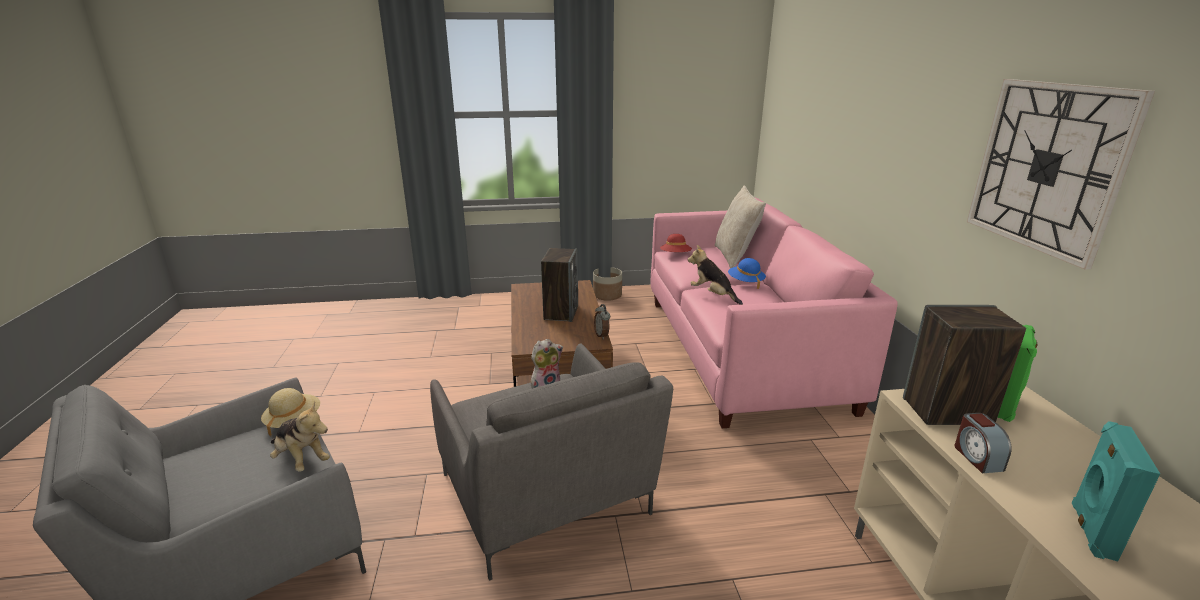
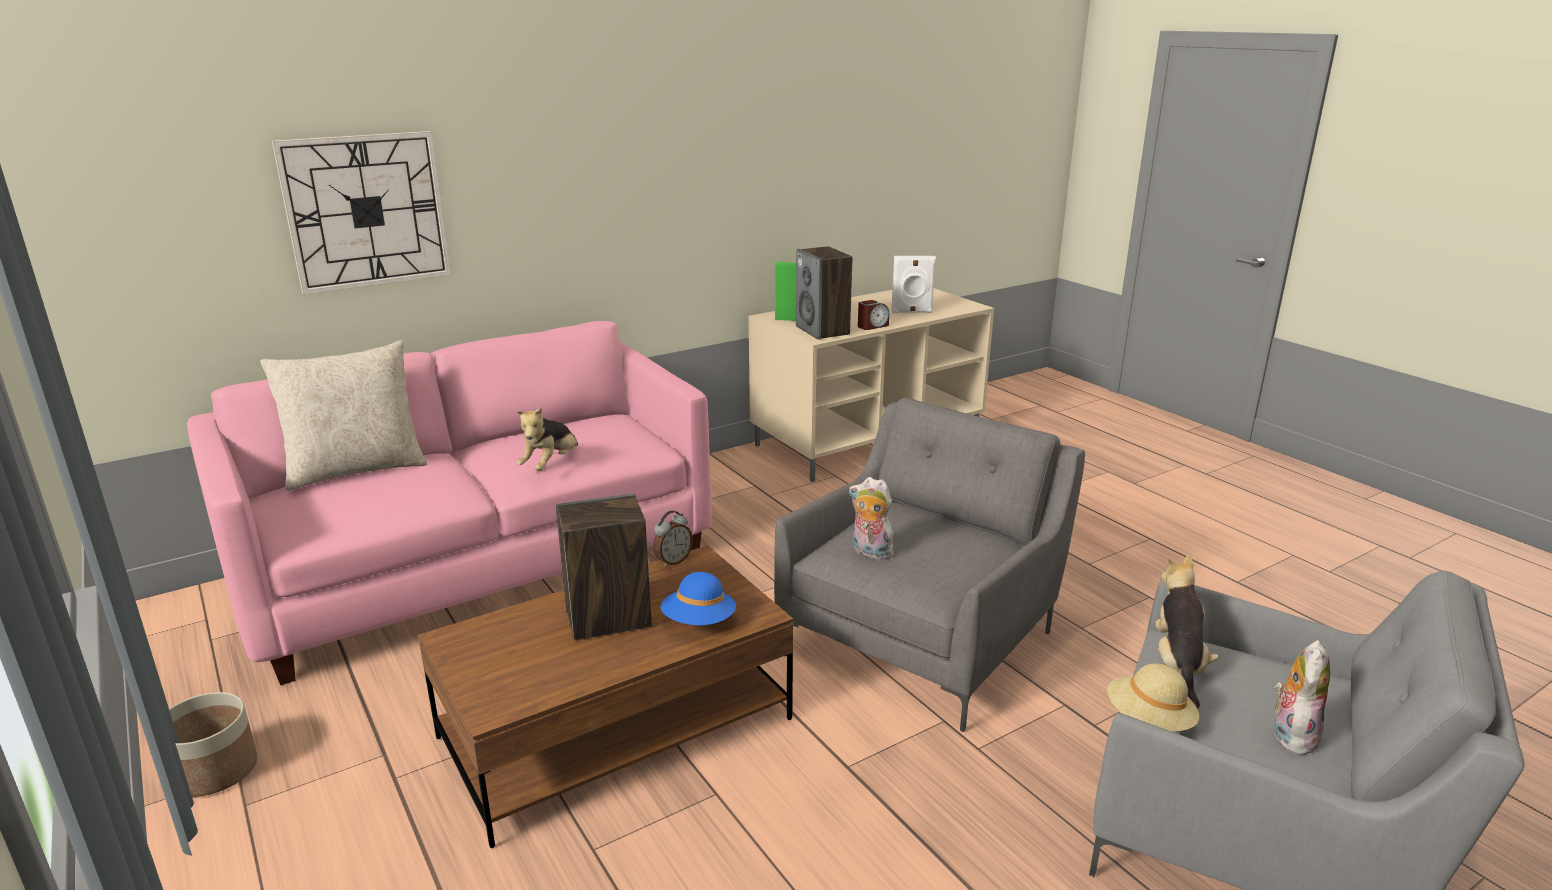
camera: 115 degrees left, 0 degrees up
red hat [660,234,692,252] -> none
blue hat [728,258,766,289] -> blue hat moved to [661,572,736,625]
wall clock [967,79,1155,269] -> wall clock moved to [272,131,452,295]
turquoise speaker [1072,421,1160,561] -> white speaker [892,256,936,313]
none -> plush toy [1274,640,1330,756]

